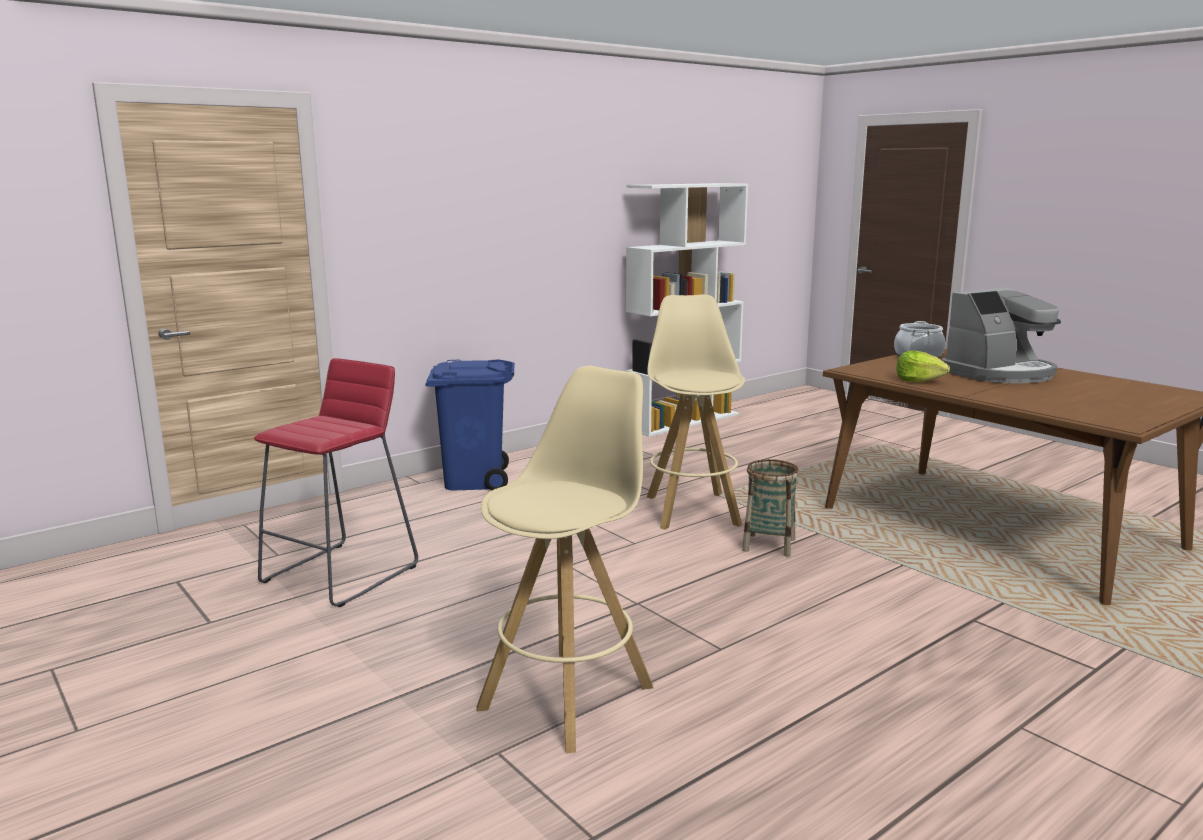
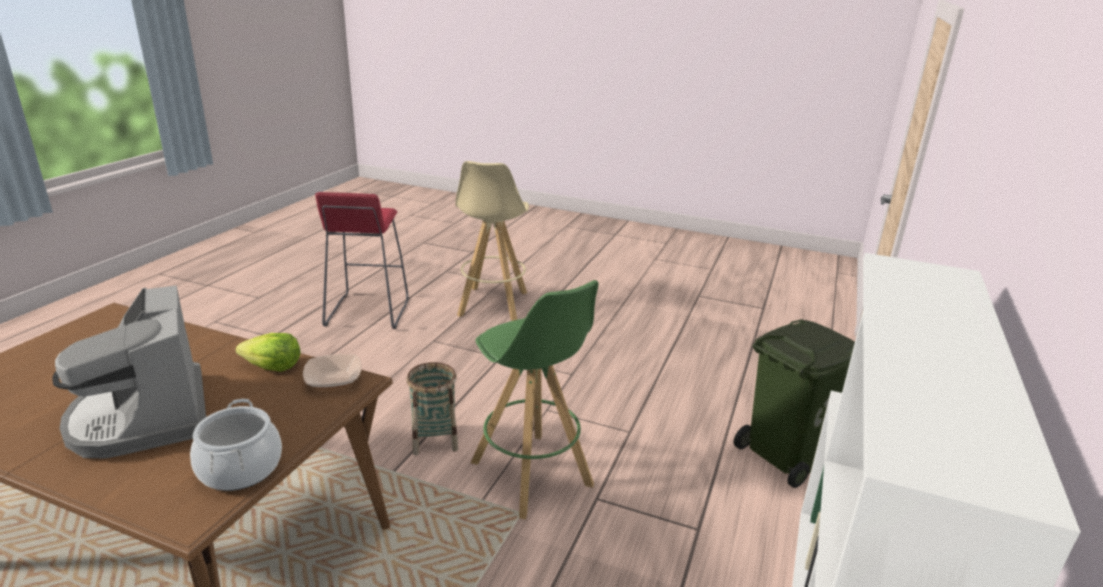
camera: 150 degrees right, 10 degrees up
red stool [254,358,418,607] -> red stool moved to [315,192,409,329]
blue trash can [425,359,515,490] -> green trash can [734,319,855,488]
beige stool [647,294,745,530] -> green stool [471,280,599,519]
coffee machine [942,288,1061,383] -> coffee machine turned 60 degrees counterclockwise [52,285,206,458]
none -> bowl [303,354,362,389]

